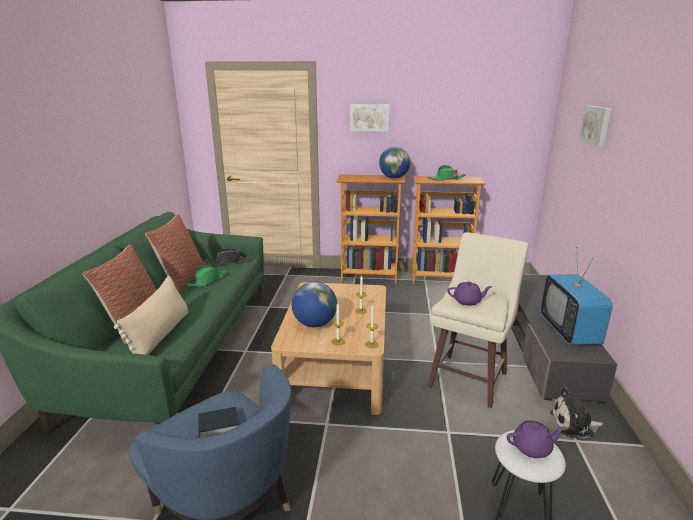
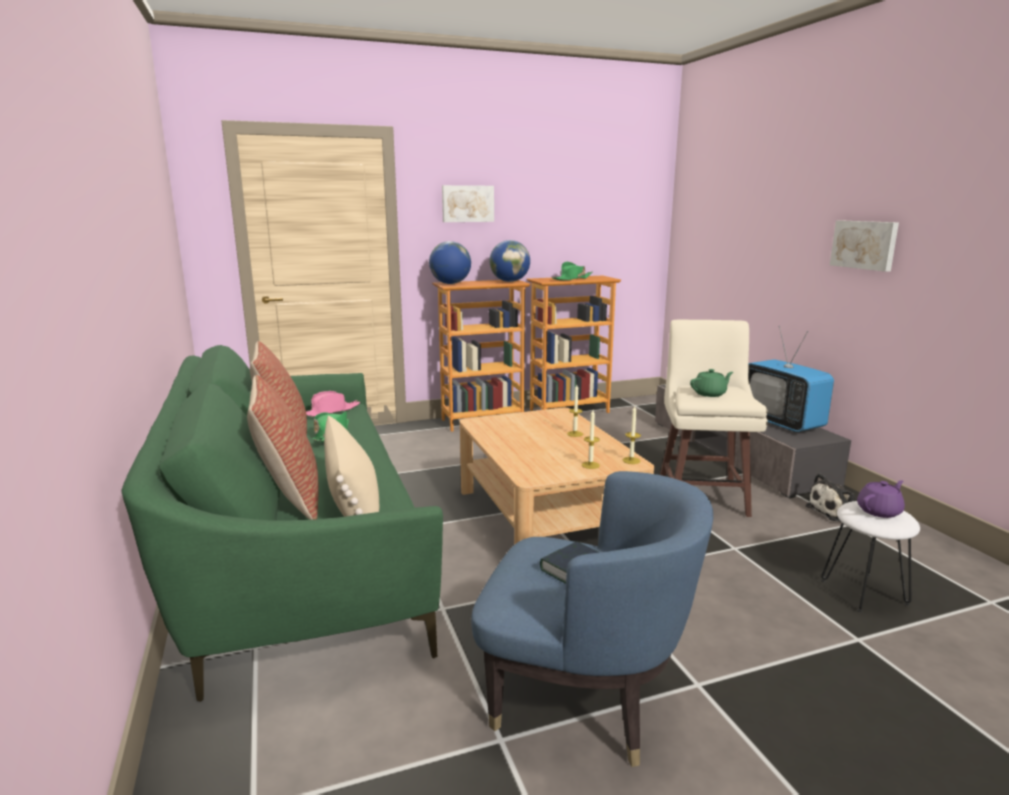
camera: 25 degrees left, 5 degrees down
black hat [206,248,251,265] -> pink hat [306,391,360,417]
globe [292,282,337,327] -> globe moved to [429,241,471,284]
purple teapot [447,281,492,306] -> green teapot [690,369,733,397]
picture [579,105,611,146] -> picture moved to [830,220,899,272]

